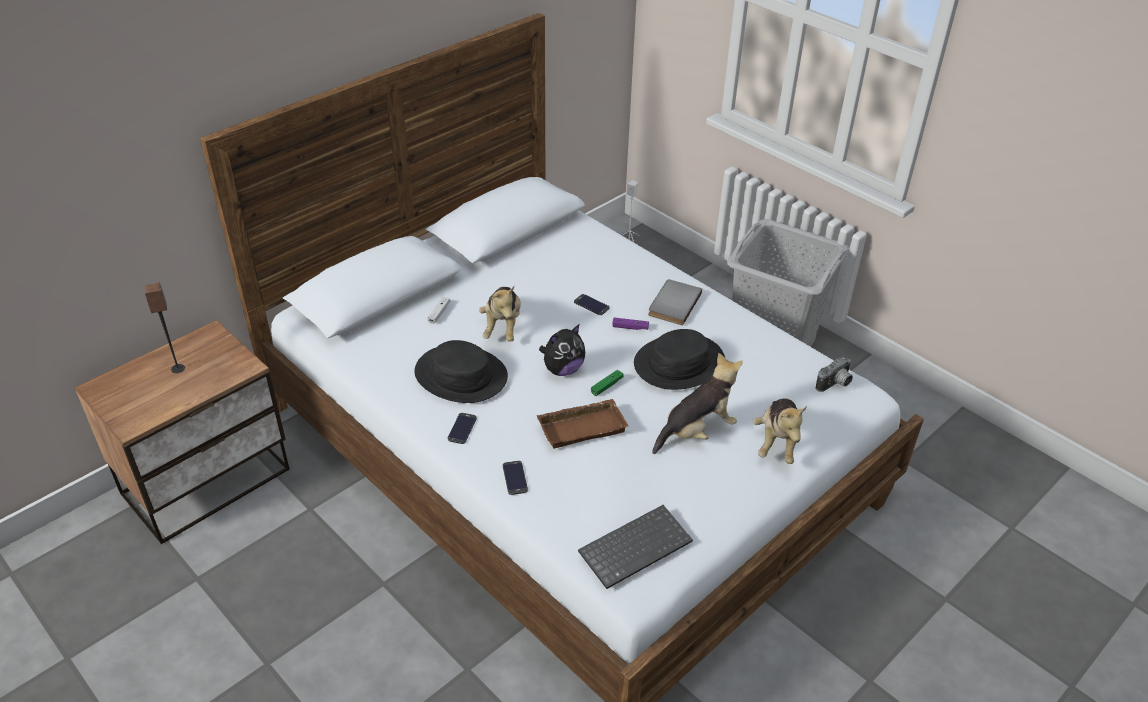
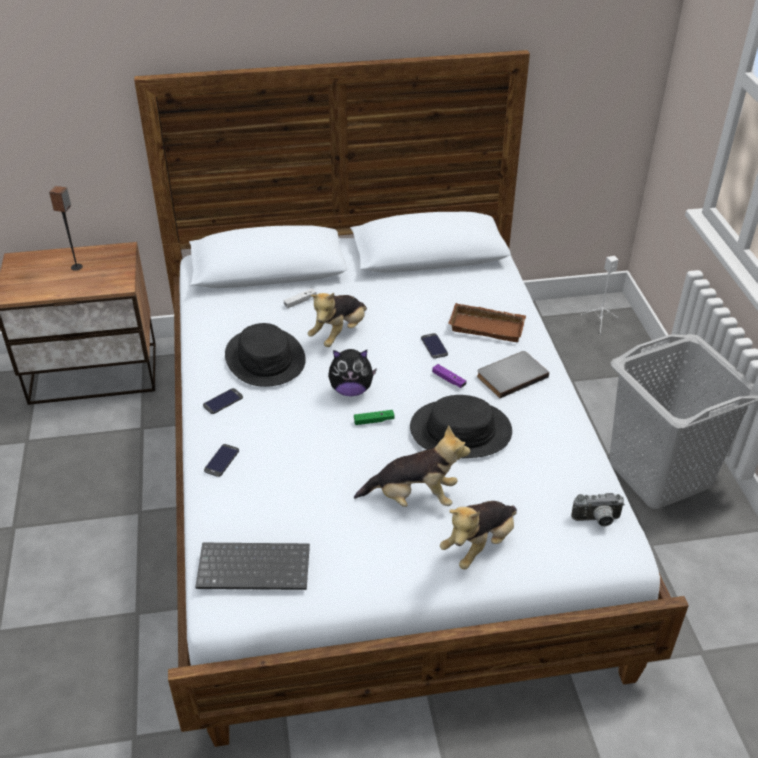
camera: 35 degrees right, 0 degrees up
brown tray [536,399,628,448] -> brown tray moved to [448,303,526,342]

